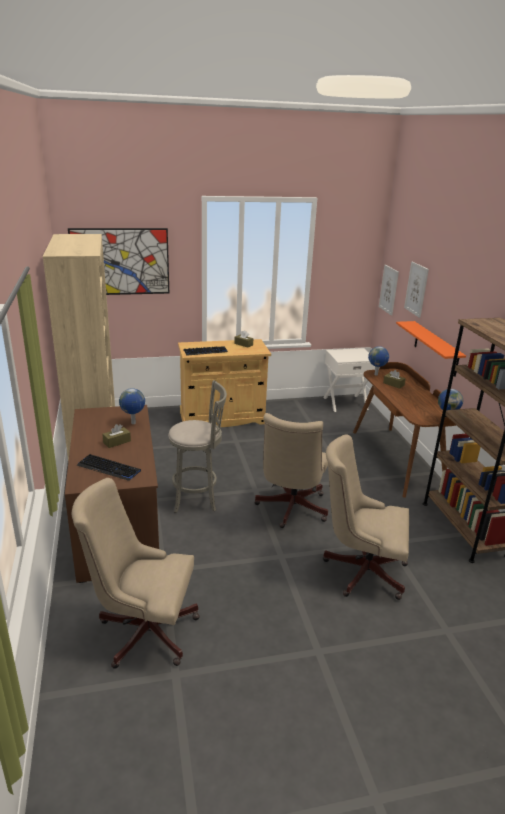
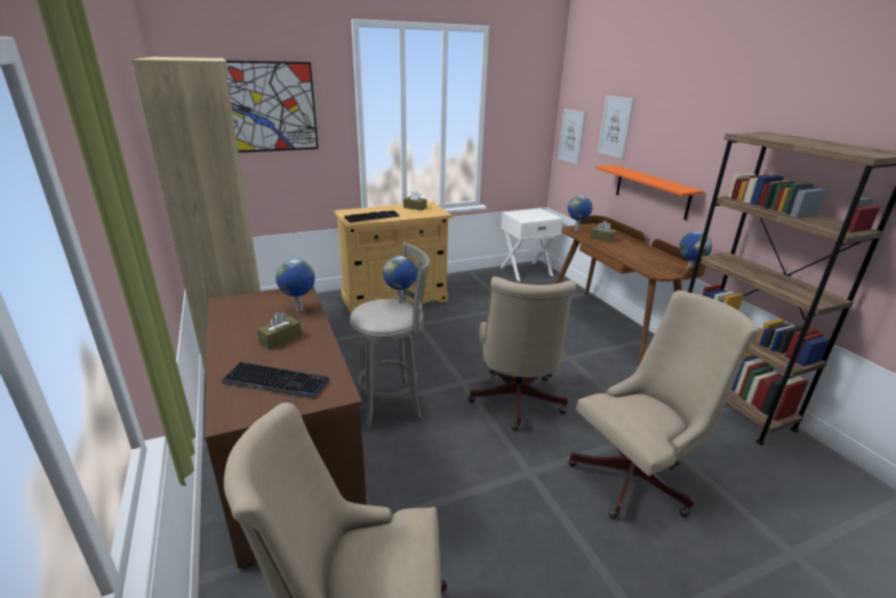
camera: 10 degrees left, 0 degrees up
beige office chair [323,434,409,600] -> beige office chair turned 150 degrees clockwise [568,290,760,519]
none -> globe [383,256,417,304]

